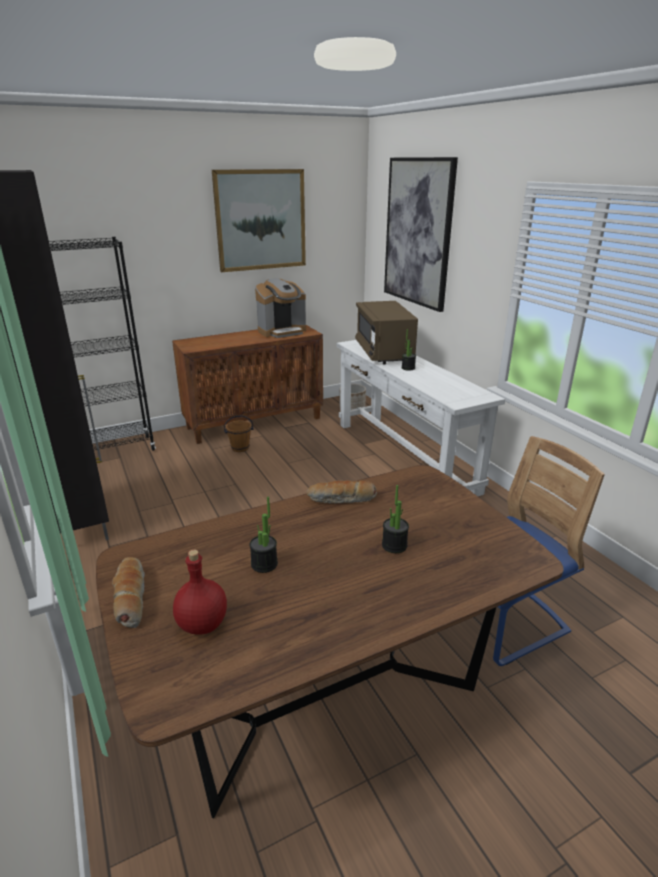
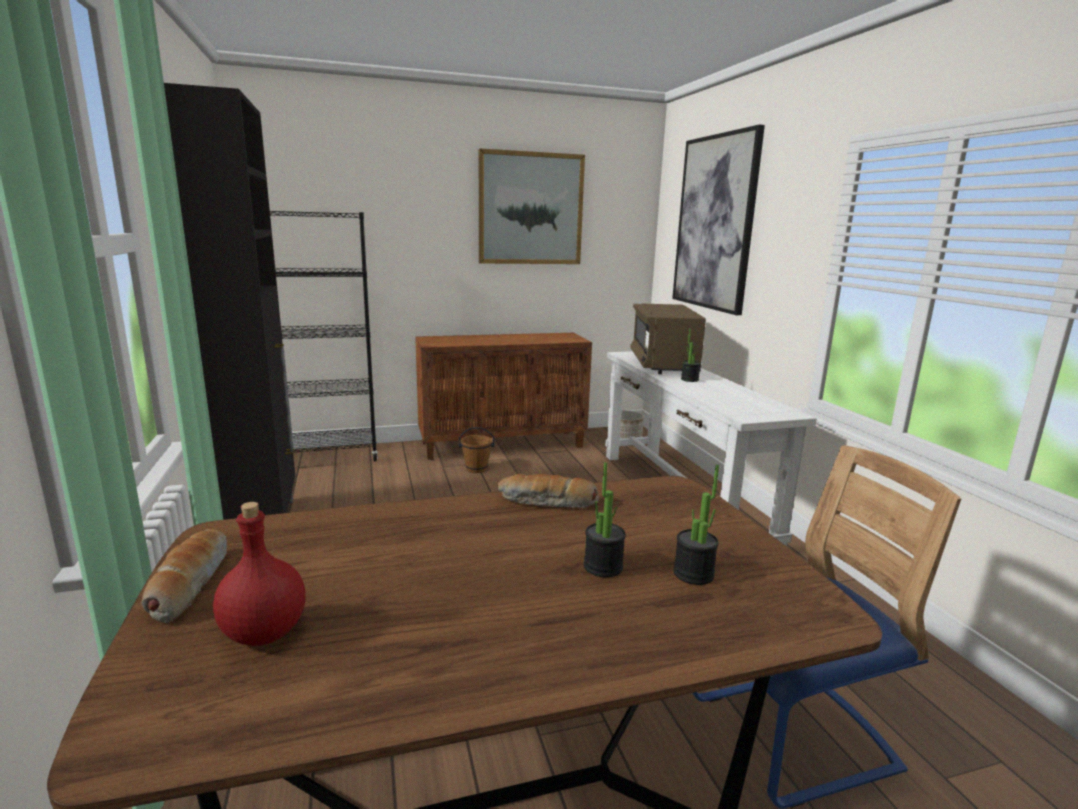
camera: 10 degrees right, 10 degrees down
potted plant [249,497,278,573] -> potted plant moved to [673,464,719,585]
coffee machine [255,278,306,338] -> none

